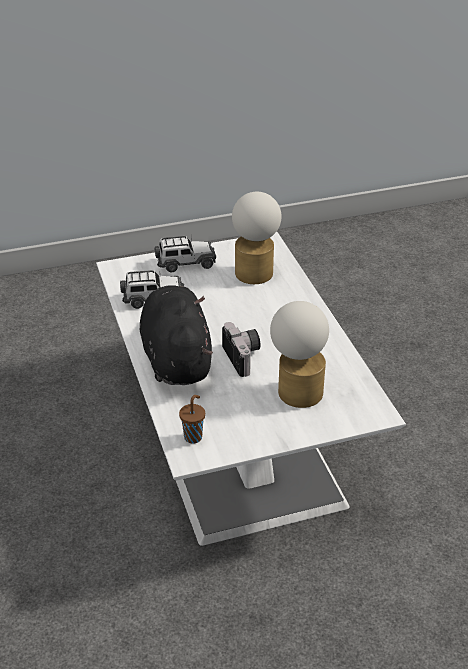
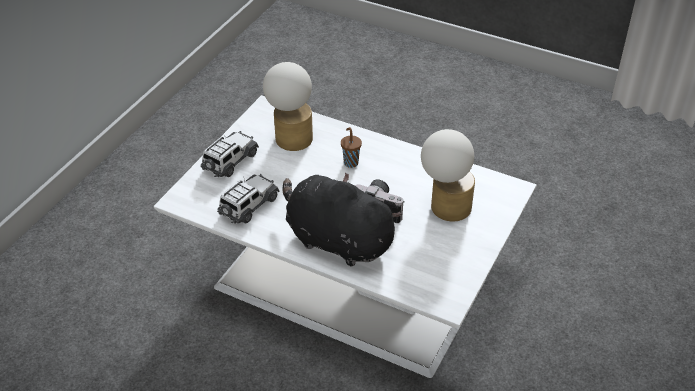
camera: 45 degrees left, 5 degrees up
brown cup [179,395,205,444] -> brown cup moved to [341,127,362,168]

